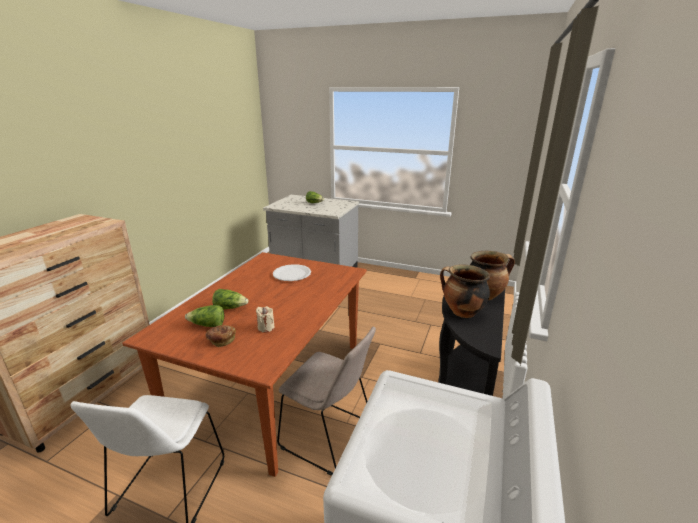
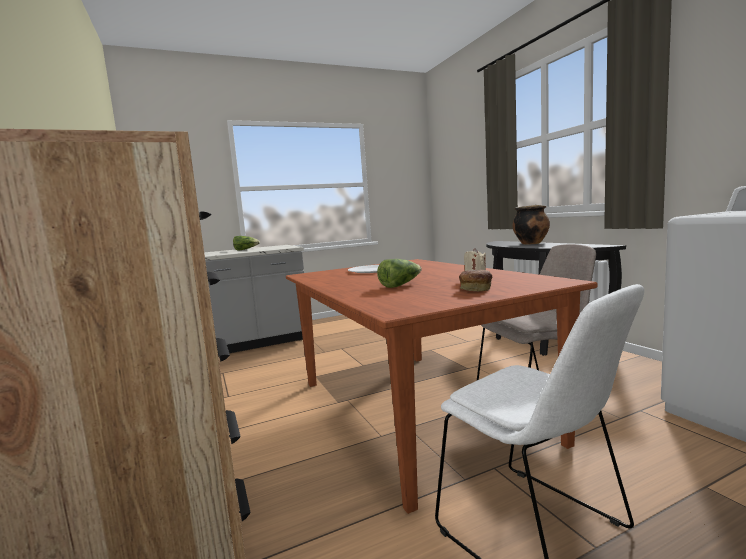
camera: 45 degrees left, 15 degrees down
lettuce [185,305,224,327] -> none
cooking pot [440,265,490,318] -> none

